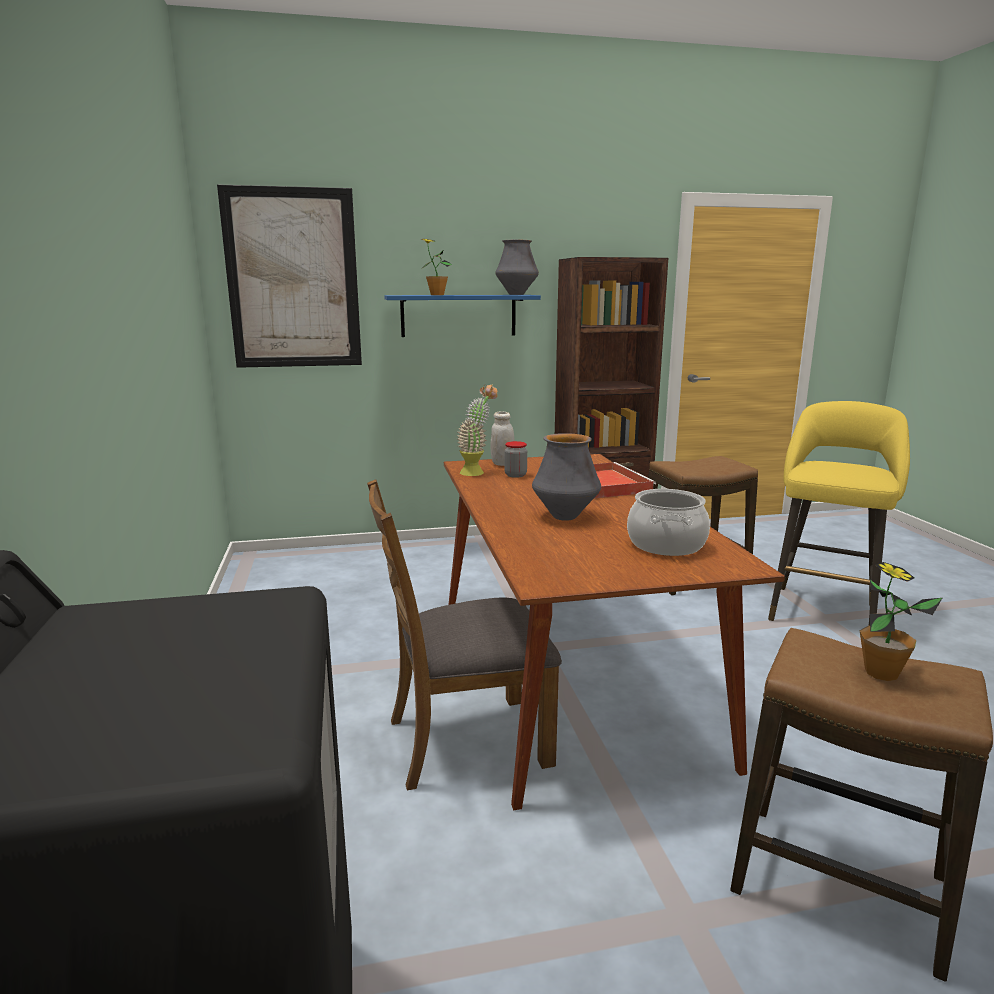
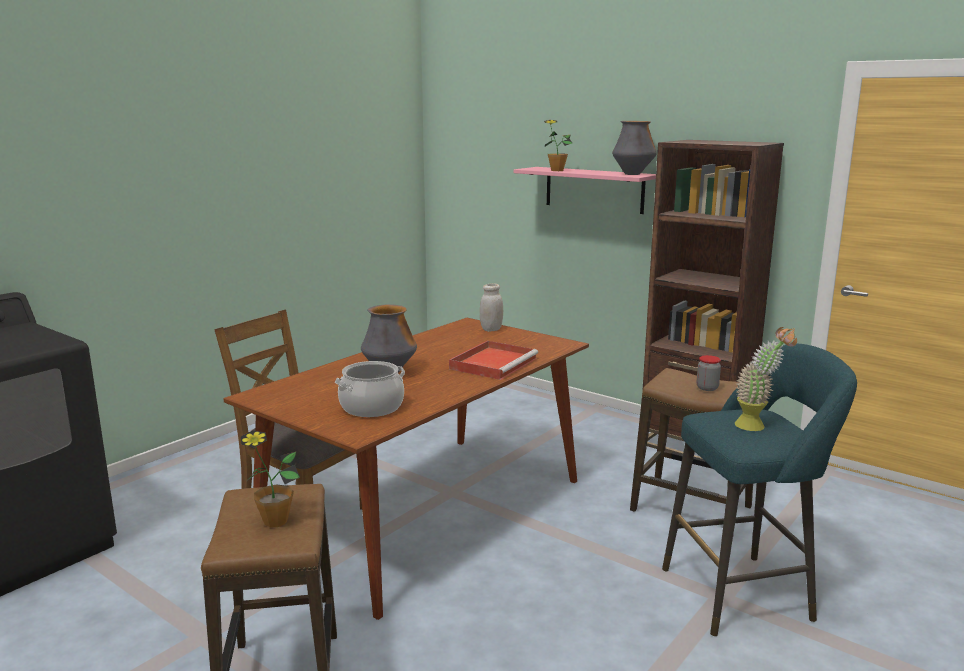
camera: 50 degrees right, 0 degrees up
picture [217,184,362,368] -> none
blue shelf [384,295,541,337] -> pink shelf [514,167,656,214]
potted plant [457,384,498,476] -> potted plant moved to [734,327,797,431]
jar [504,441,527,478] -> jar moved to [697,355,721,391]
yellow stool [768,401,910,626] -> turquoise stool [662,344,857,636]

